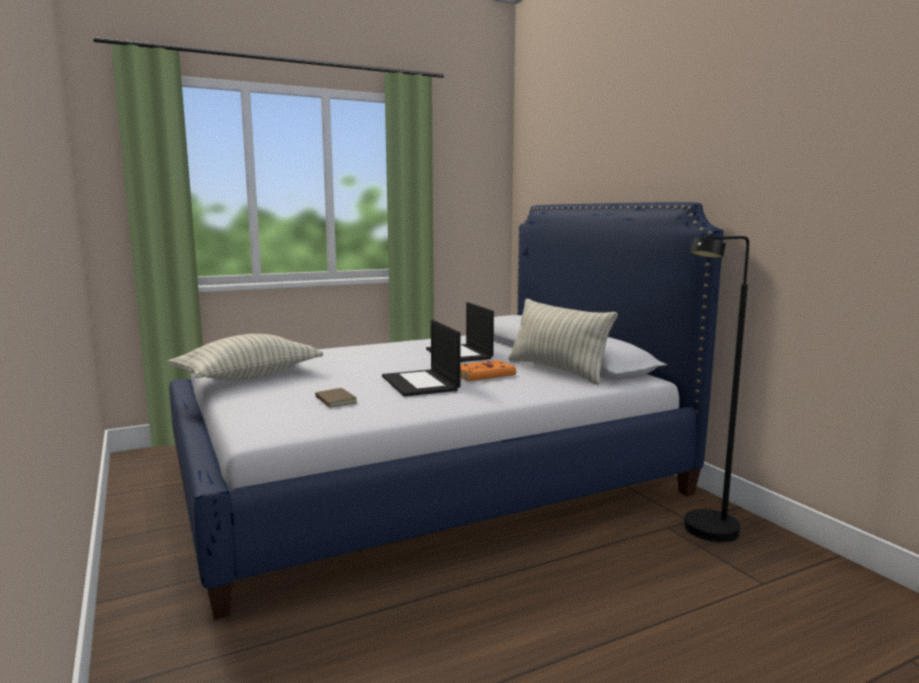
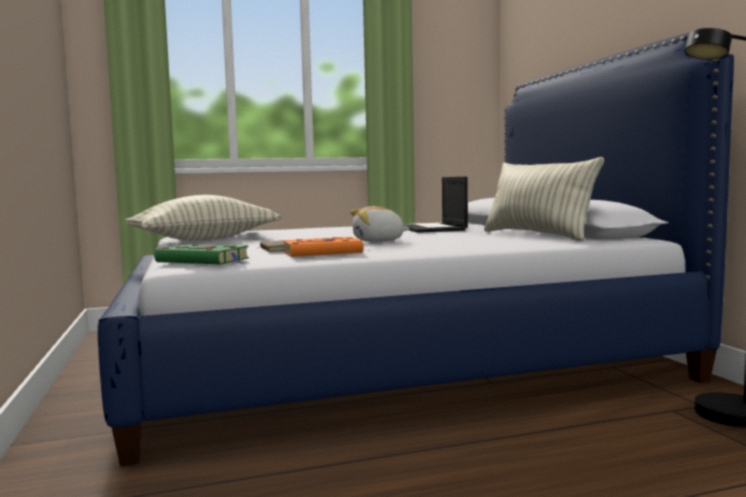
camera: 10 degrees right, 5 degrees down
laptop [382,320,460,397] -> plush toy [350,206,410,242]
orange book [460,360,516,381] -> orange book moved to [283,237,370,257]
none -> green book [154,244,249,264]

